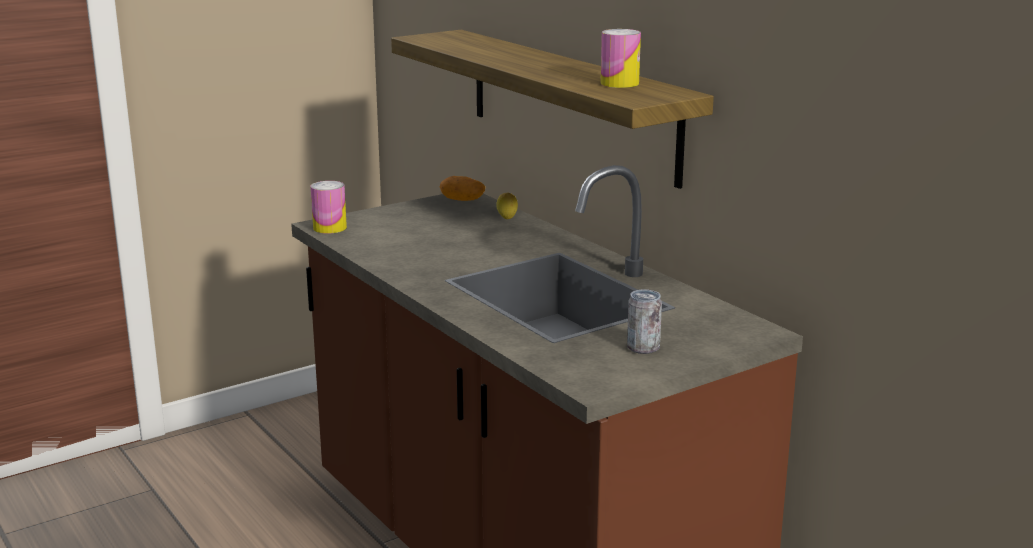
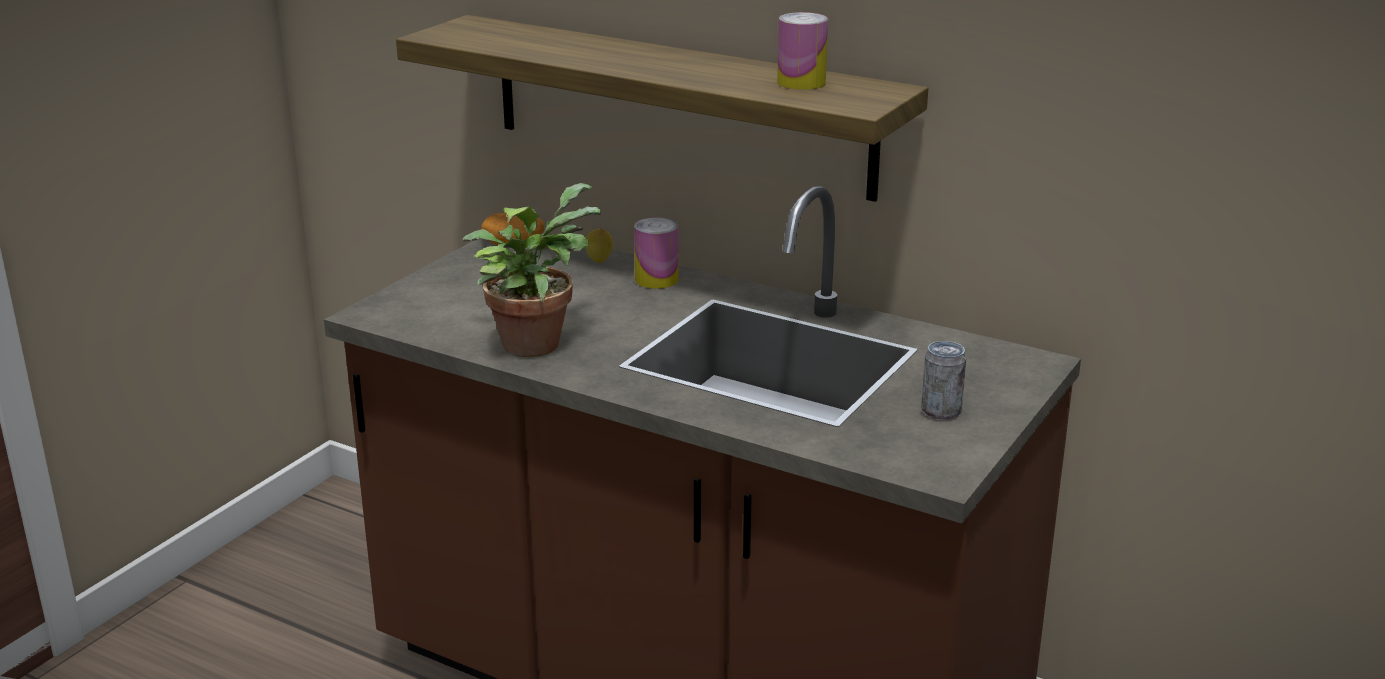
camera: 25 degrees left, 5 degrees up
can [311,181,347,234] -> can moved to [634,217,679,289]
none -> potted plant [462,183,601,357]

